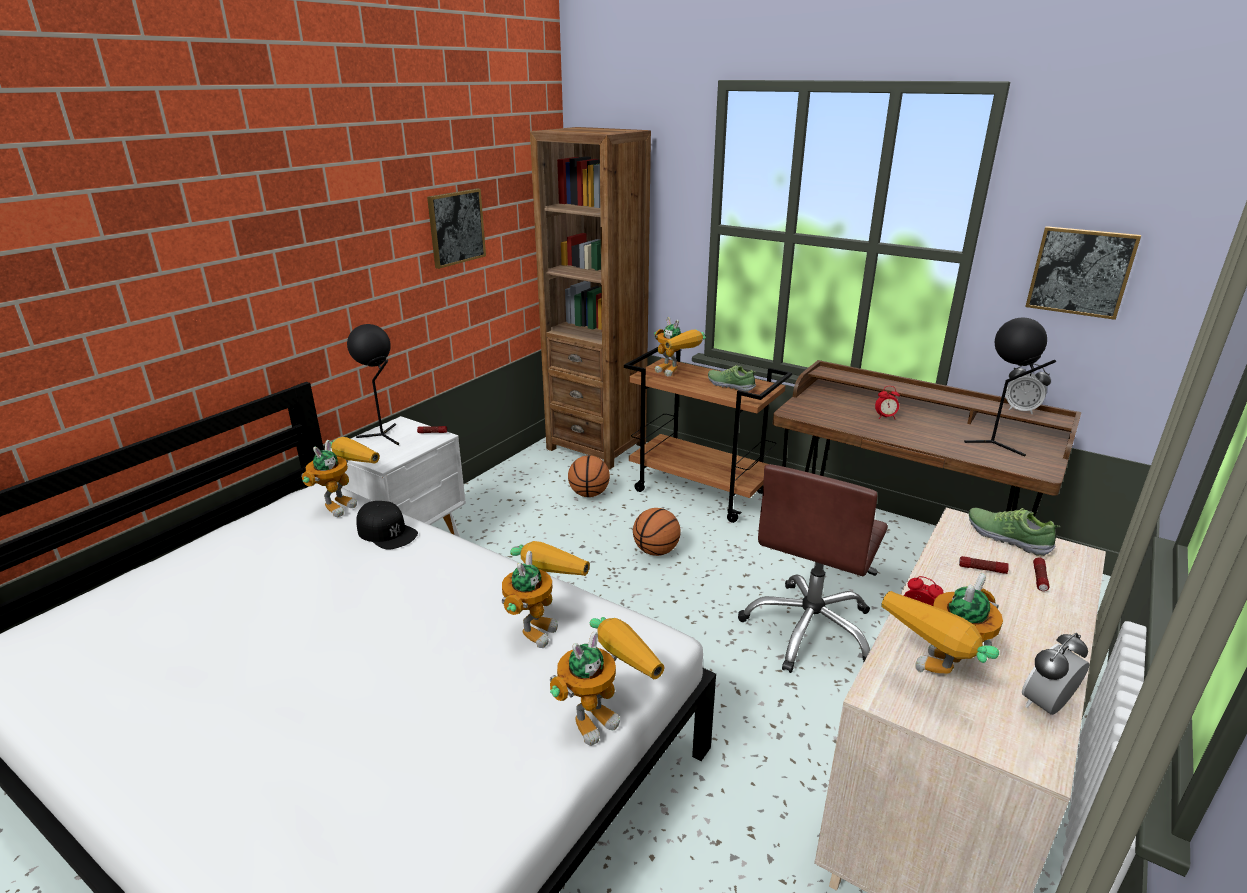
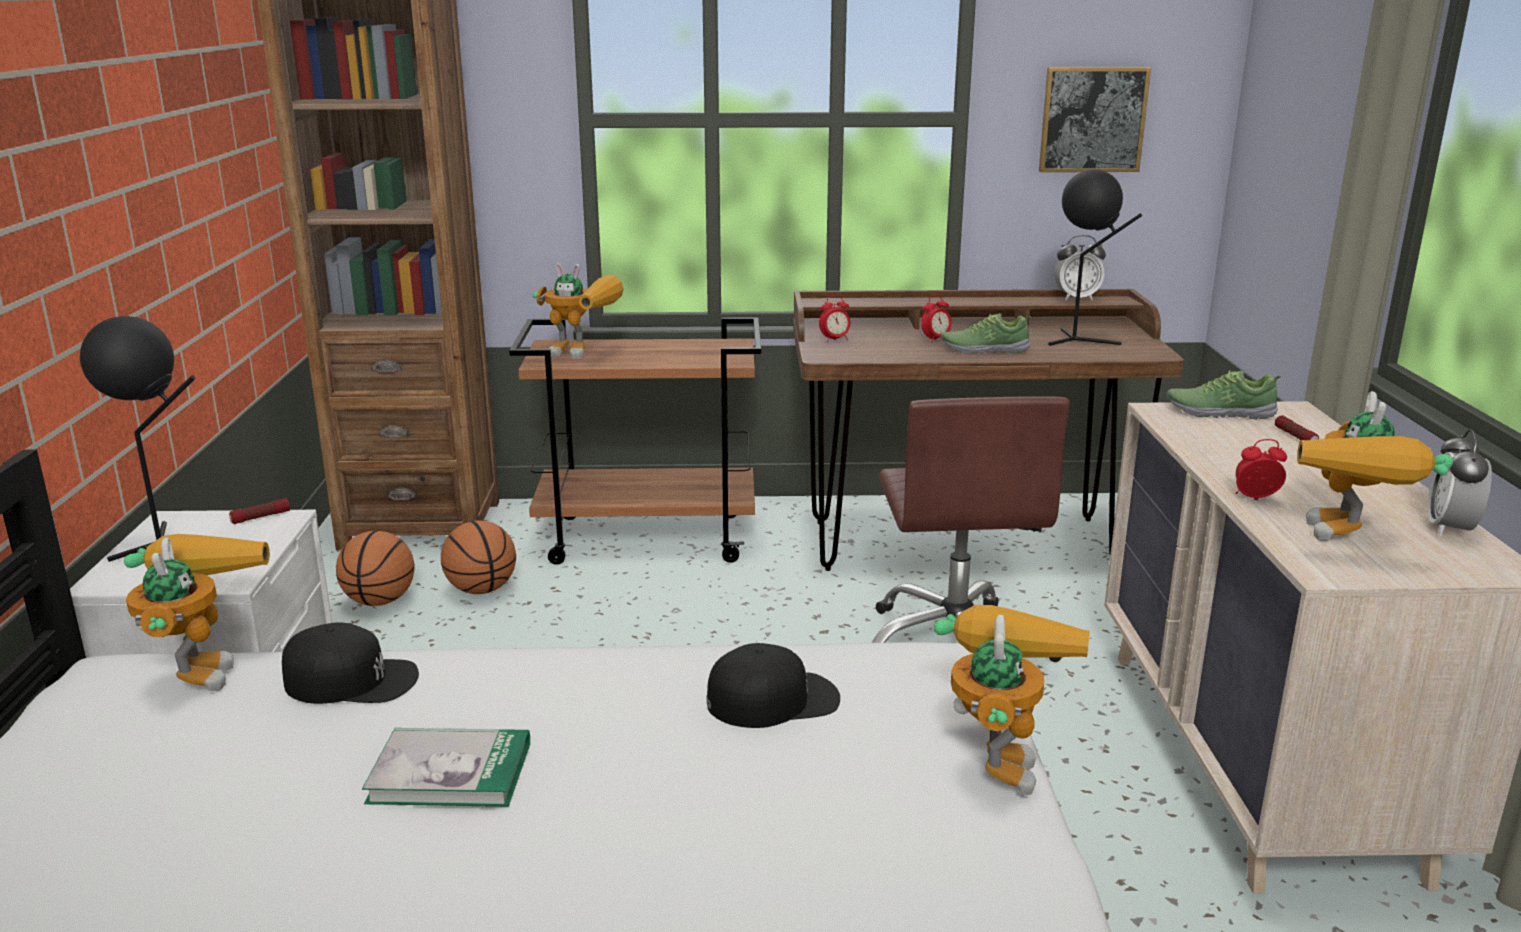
camera: 35 degrees left, 5 degrees down
picture [427,188,486,269] -> none
toy robot [502,541,590,648] -> black cap [707,643,840,728]
basketball [633,508,681,556] -> basketball moved to [336,531,415,606]
shoe [708,365,756,392] -> shoe moved to [941,313,1031,354]
flashlight [959,556,1009,574] -> none
none -> book [362,728,530,807]
none -> alarm clock [819,294,851,342]

